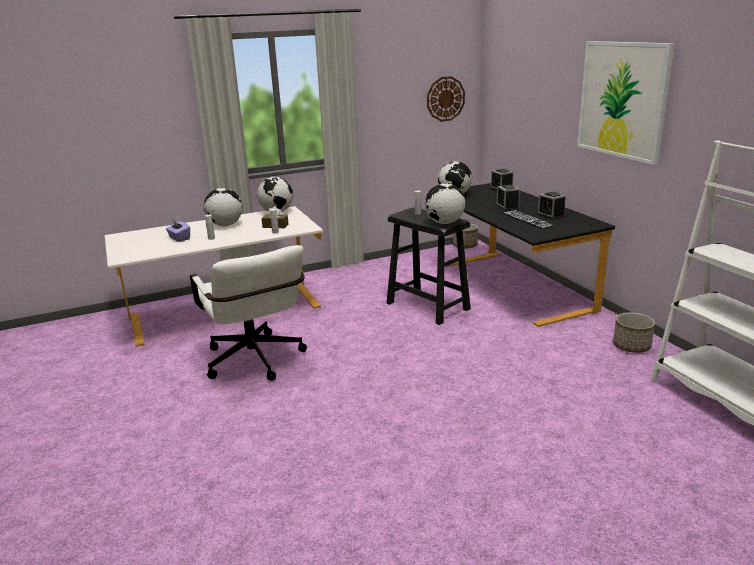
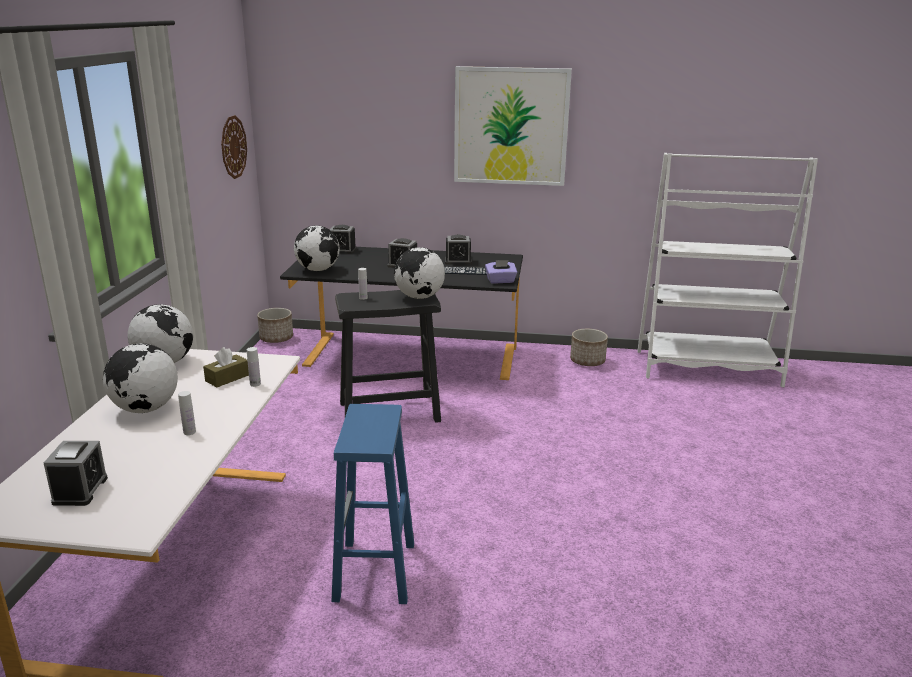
camera: 60 degrees left, 0 degrees up
purple tissue box [166,220,190,242] -> purple tissue box moved to [485,260,517,284]
white office chair [190,245,307,381] -> blue stool [331,404,414,604]
none -> alarm clock [44,441,108,506]

